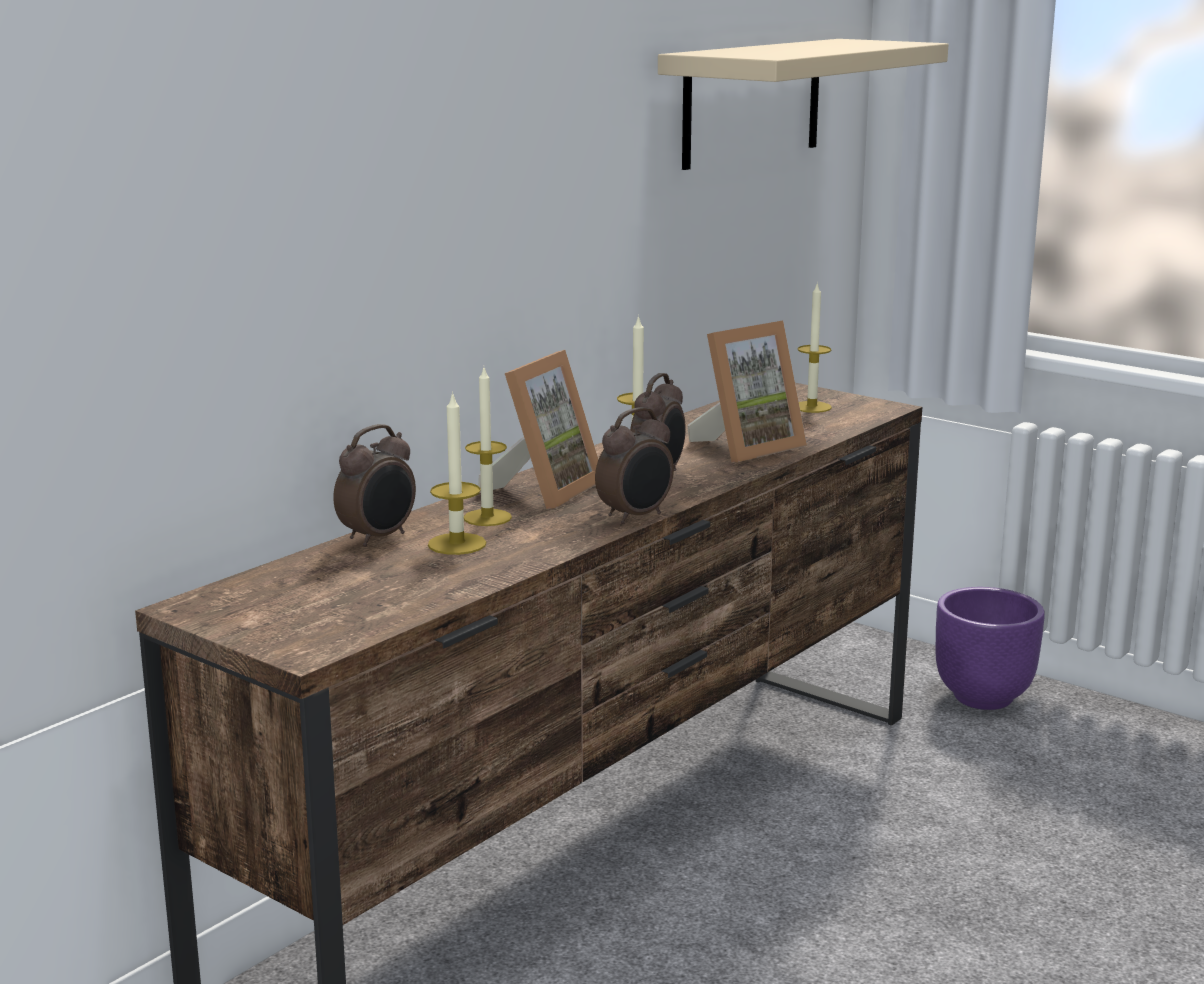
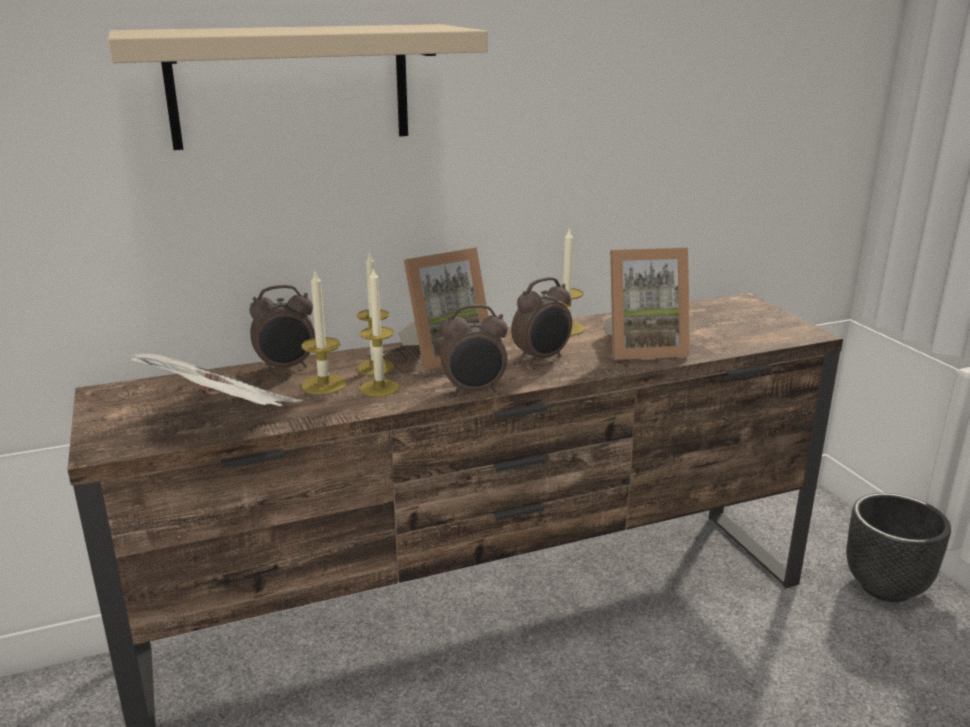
camera: 30 degrees right, 5 degrees up
beige shelf [658,39,948,170] -> beige shelf moved to [108,24,488,150]
candle [798,282,832,413] -> candle moved to [360,267,399,397]
purple planter [936,587,1045,710] -> black planter [846,493,951,602]
none -> newspaper [129,353,303,406]

